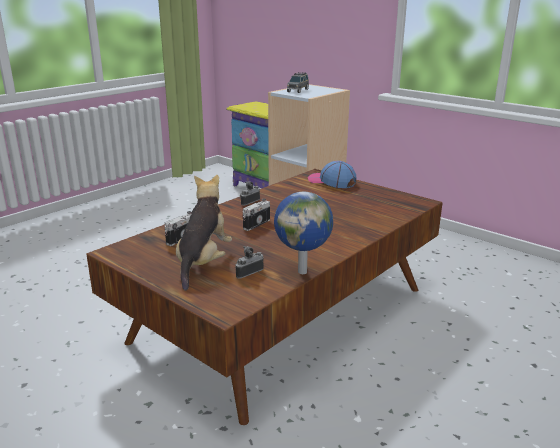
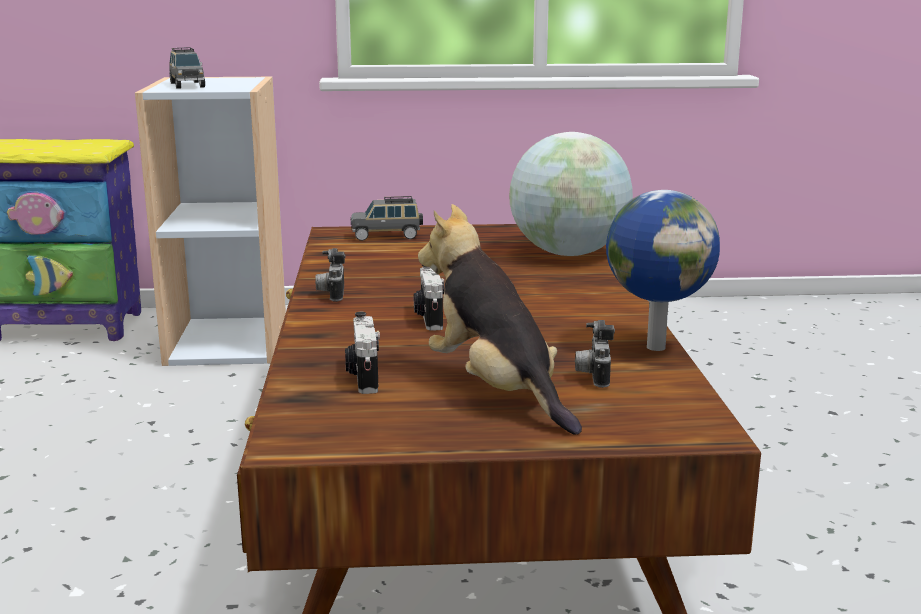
camera: 45 degrees left, 5 degrees down
cap [308,161,357,188] -> grey toy car [351,196,423,241]
none -> globe [509,132,633,256]

